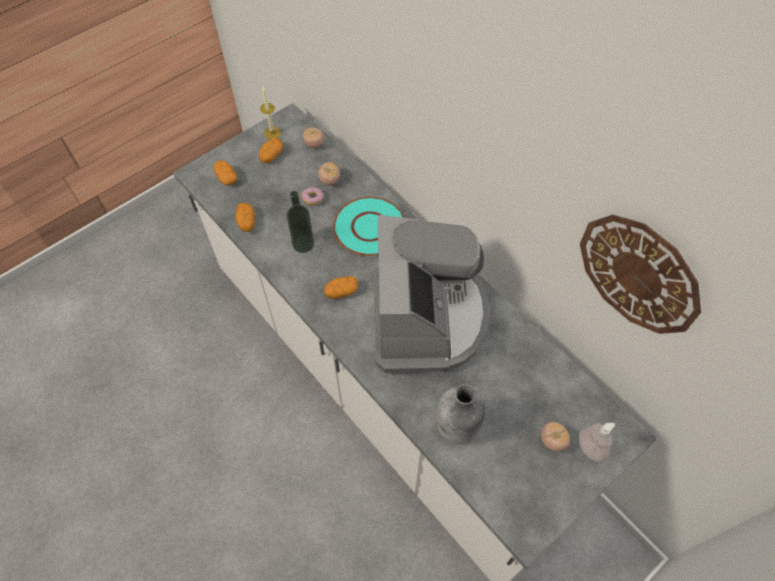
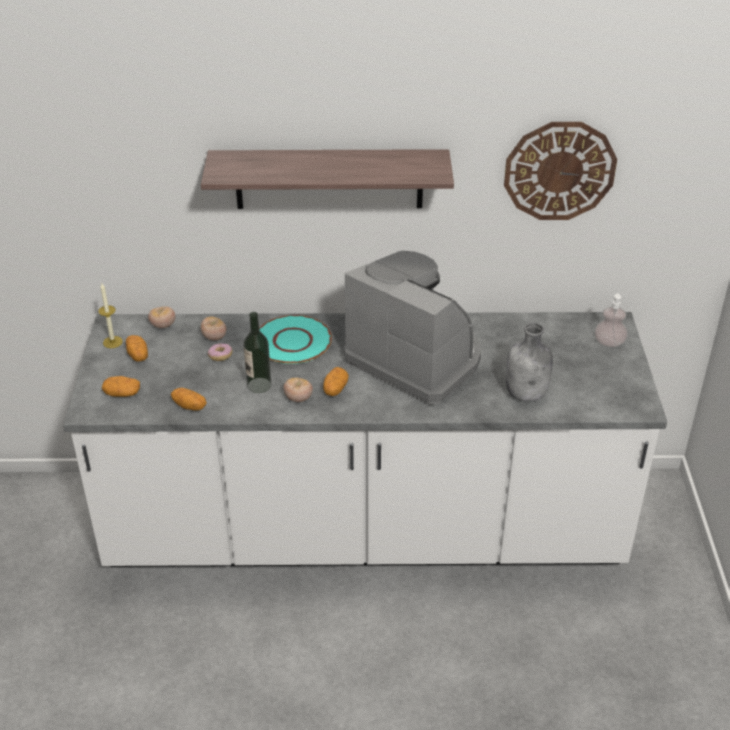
camera: 50 degrees left, 20 degrees down
tomato [541,422,570,452] -> tomato moved to [283,378,313,402]
none -> shelf [201,149,454,209]

